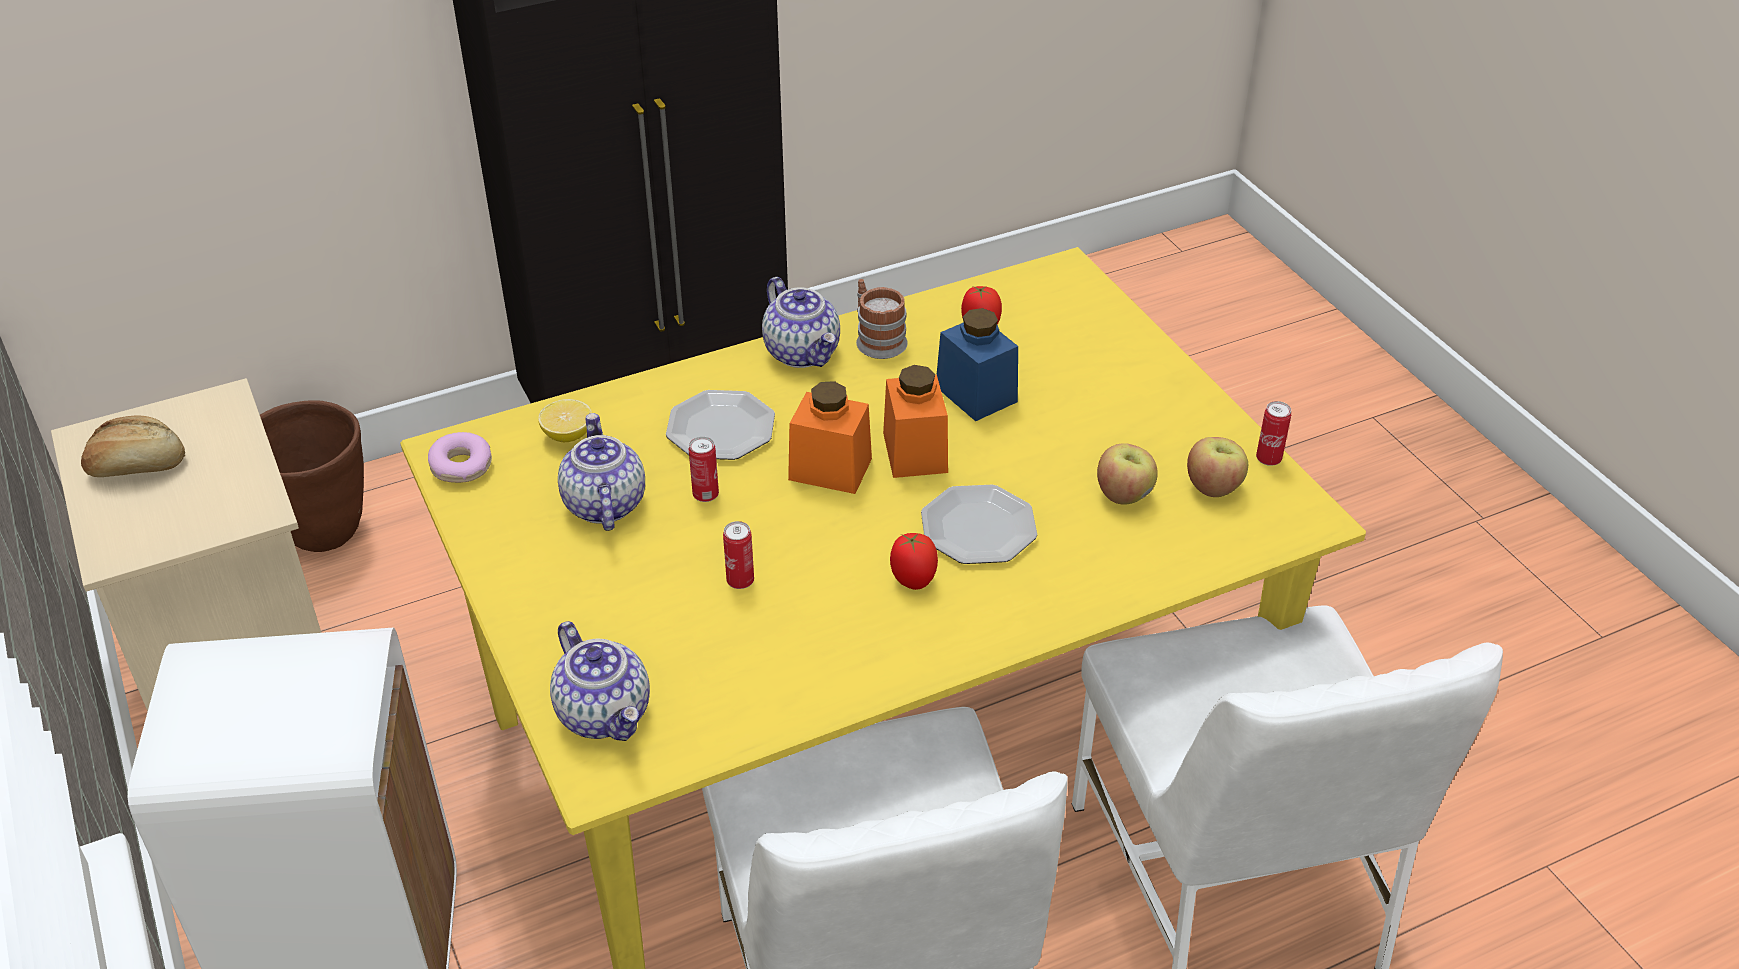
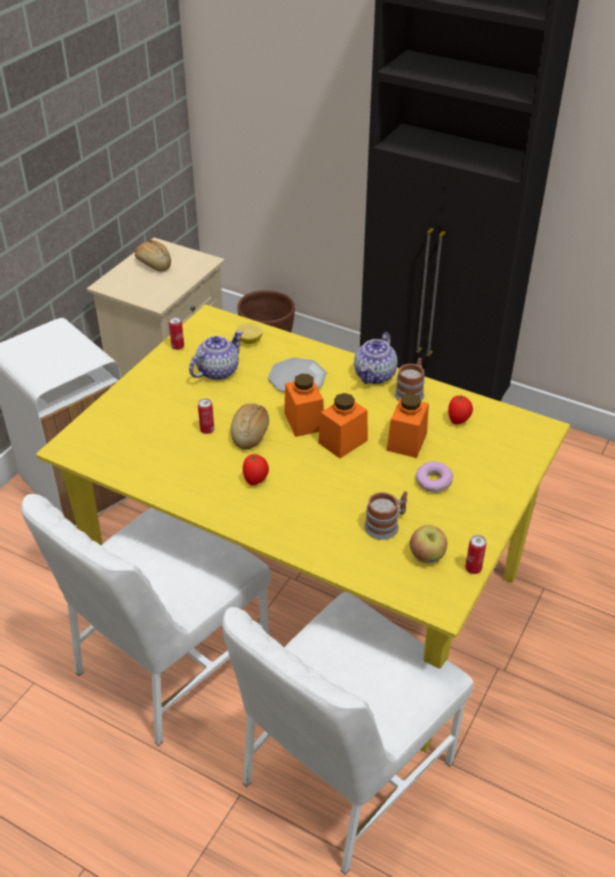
camera: 55 degrees right, 0 degrees up
donut [428,432,492,483] -> donut moved to [416,461,453,493]
teapot [550,621,650,741] -> none
can [689,437,719,502] -> can moved to [169,317,184,350]
plate [921,485,1037,564] -> none
blue jar [937,308,1018,421] -> orange jar [387,393,429,458]
apple [1097,443,1158,505] -> mug [364,491,408,540]
none -> bread [231,404,269,450]

